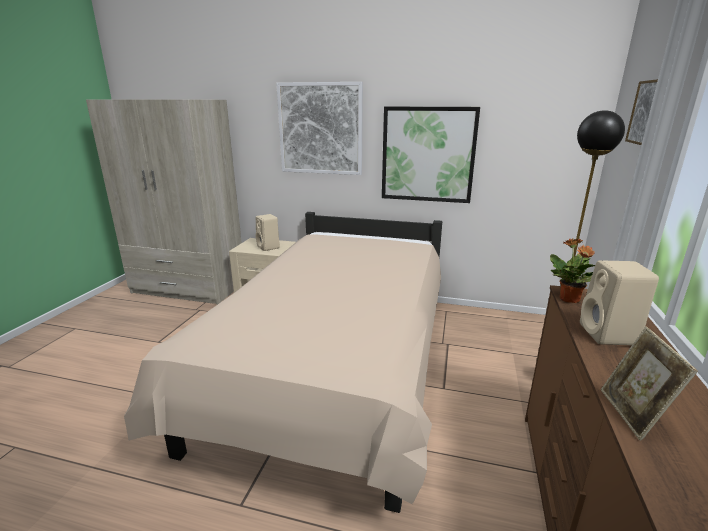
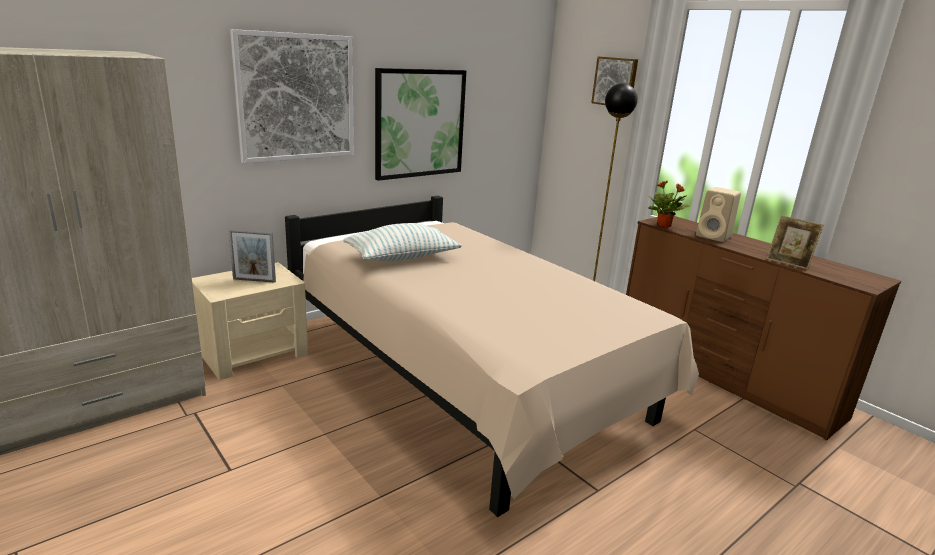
camera: 55 degrees left, 0 degrees up
beige speaker [256,214,280,251] -> picture frame [228,229,276,283]
none -> pillow [343,223,462,261]

